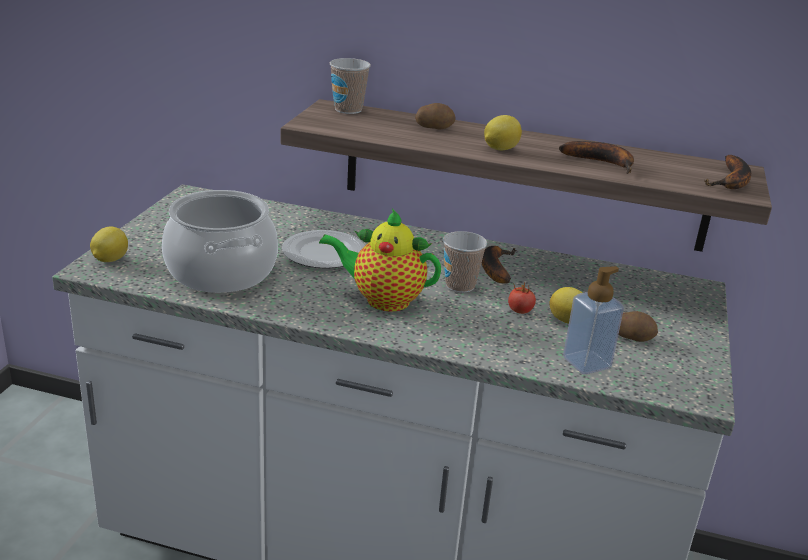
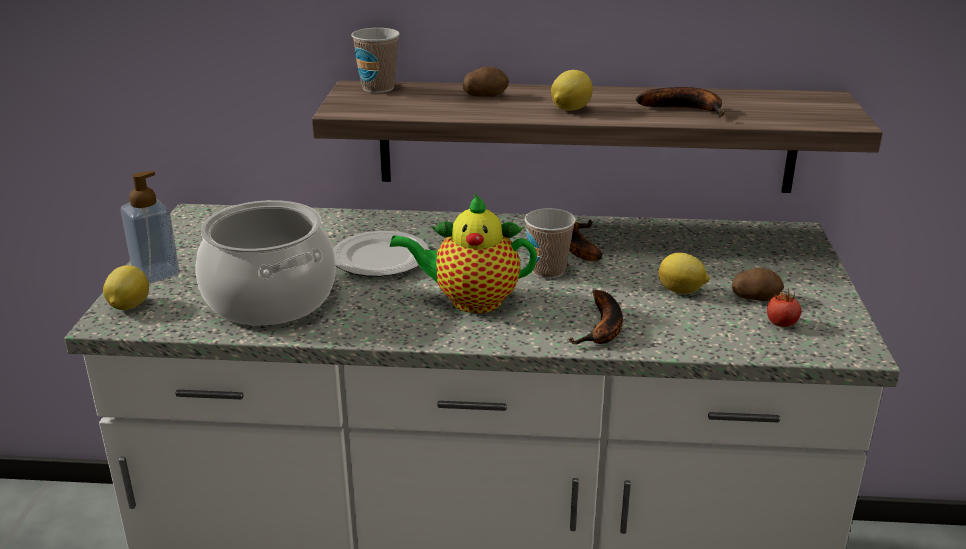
camera: 10 degrees left, 0 degrees up
tomato [508,282,536,314] -> tomato moved to [767,289,801,327]
soap dispenser [563,266,624,374] -> soap dispenser moved to [121,170,180,284]
banana [704,155,751,189] -> banana moved to [568,290,623,345]

